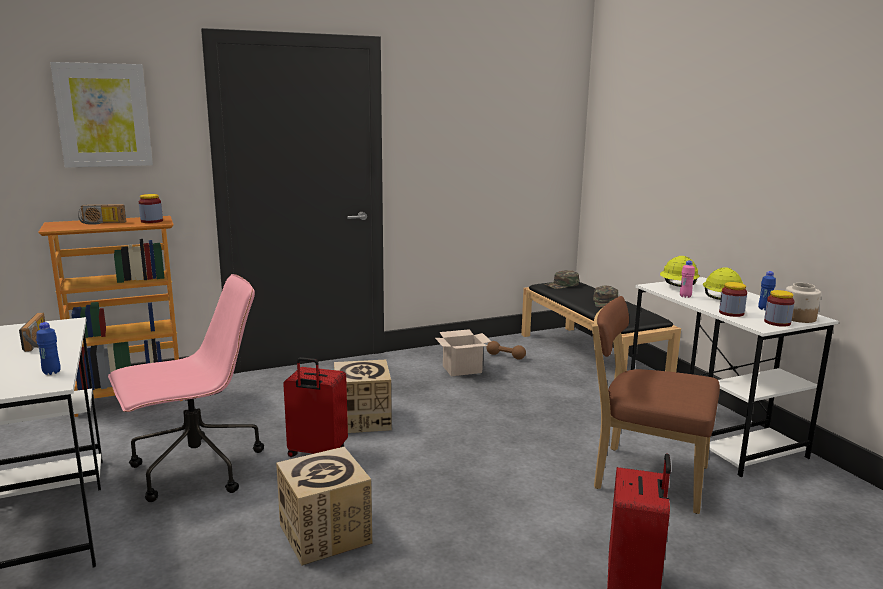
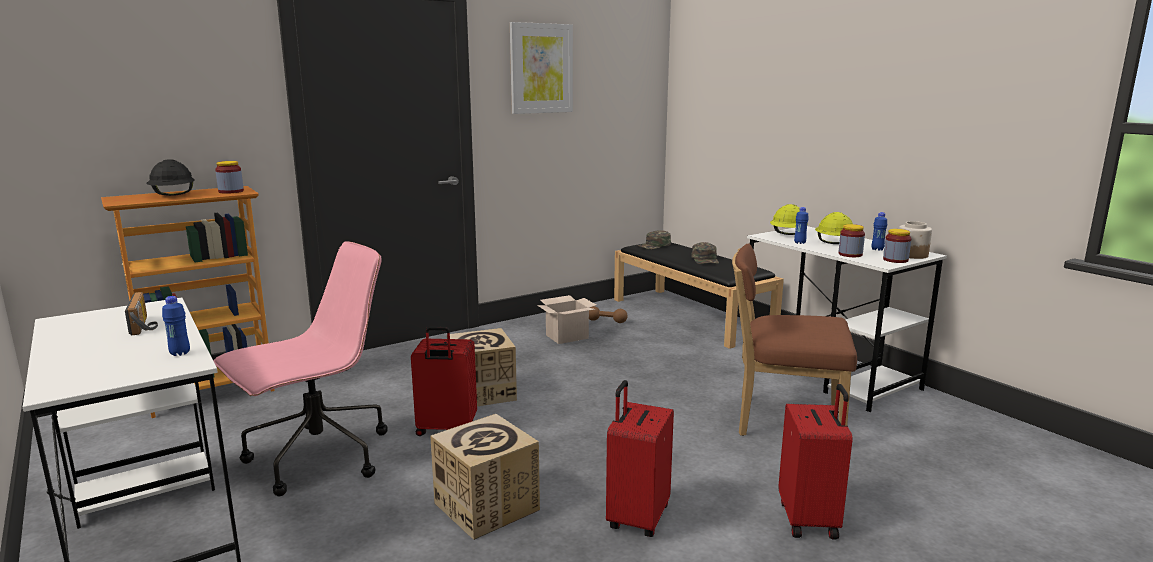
camera: 10 degrees left, 0 degrees up
picture [50,62,153,168] -> picture moved to [510,22,573,114]
radio [78,204,126,225] -> black hard hat [146,159,195,196]
pink bottle [680,260,695,298] -> blue bottle [794,207,809,244]
none -> red suitcase [606,380,674,537]

